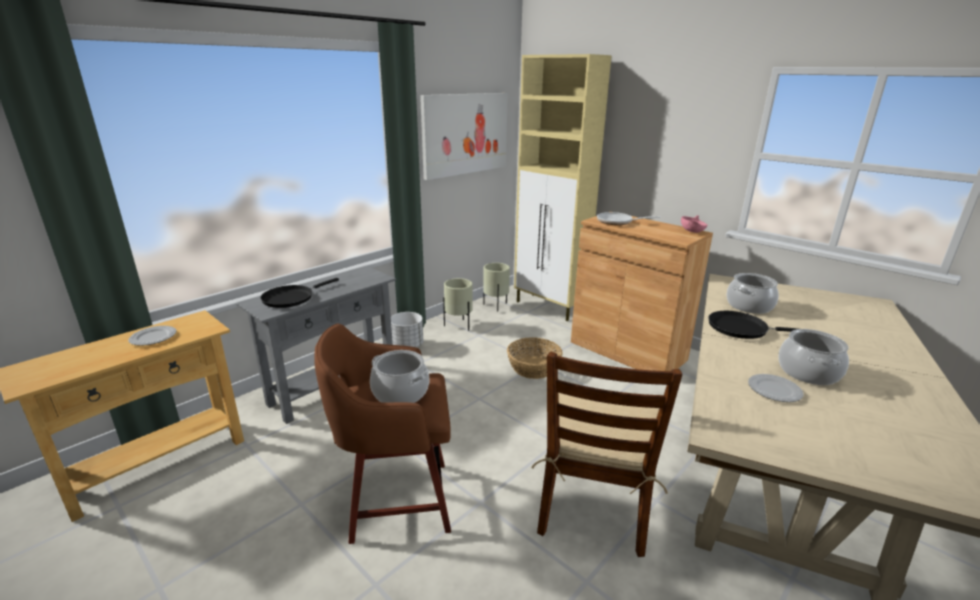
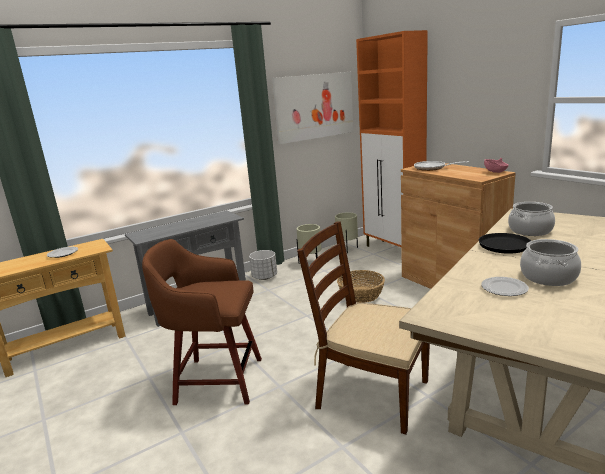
camera: 15 degrees right, 5 degrees down
black frying pan [260,278,339,308] -> none
cooking pot [370,350,429,403] -> none
beige cabinet [514,54,612,321] -> orange cabinet [356,30,428,247]
brown chair [531,351,683,557] -> brown chair turned 90 degrees clockwise [297,222,430,435]

